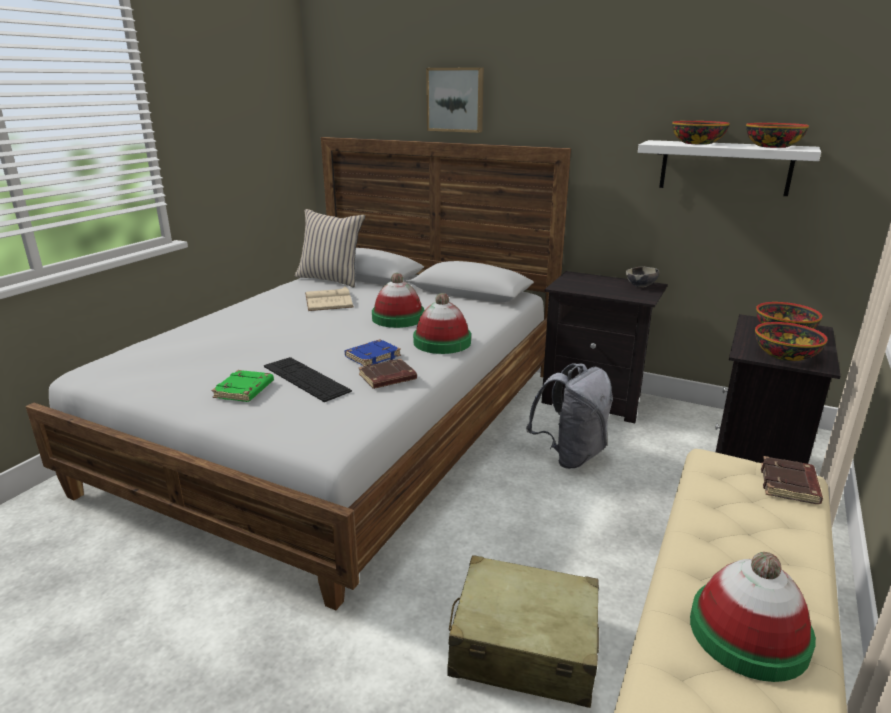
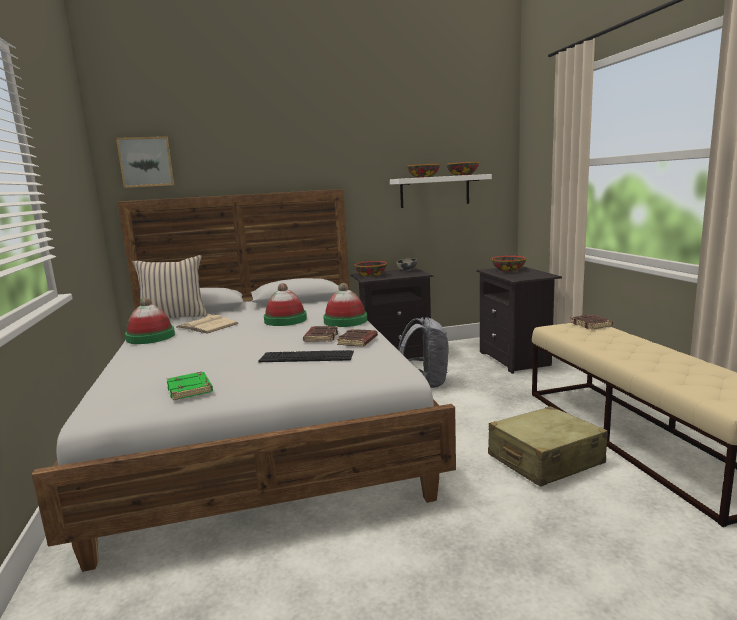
camera: 40 degrees left, 10 degrees down
green book [212,370,274,402] -> green book moved to [167,372,213,400]
blue book [345,339,401,366] -> brown book [303,326,338,342]
picture [426,67,484,133] -> picture moved to [116,136,174,188]
hat [690,552,816,682] -> hat moved to [125,297,175,344]
bowl [755,322,828,361] -> bowl moved to [354,261,387,277]

